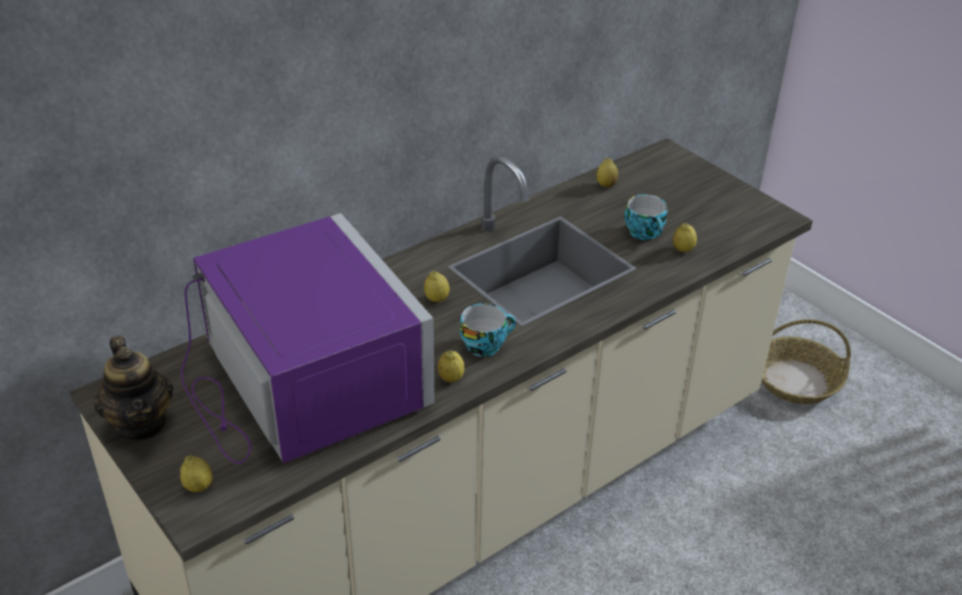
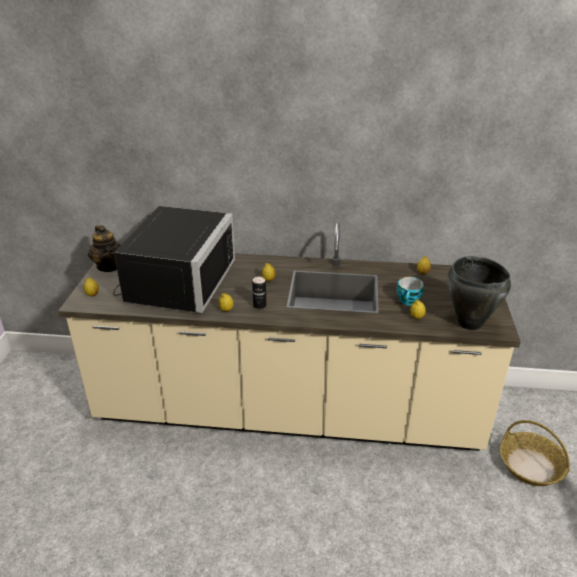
camera: 45 degrees right, 5 degrees down
teapot [94,335,173,441] -> teapot turned 45 degrees counterclockwise [88,225,120,272]
purple microwave [181,213,435,464] -> black microwave [113,206,235,313]
cup [460,303,516,357] -> can [252,277,266,309]
none -> black cooking pot [448,256,511,330]

